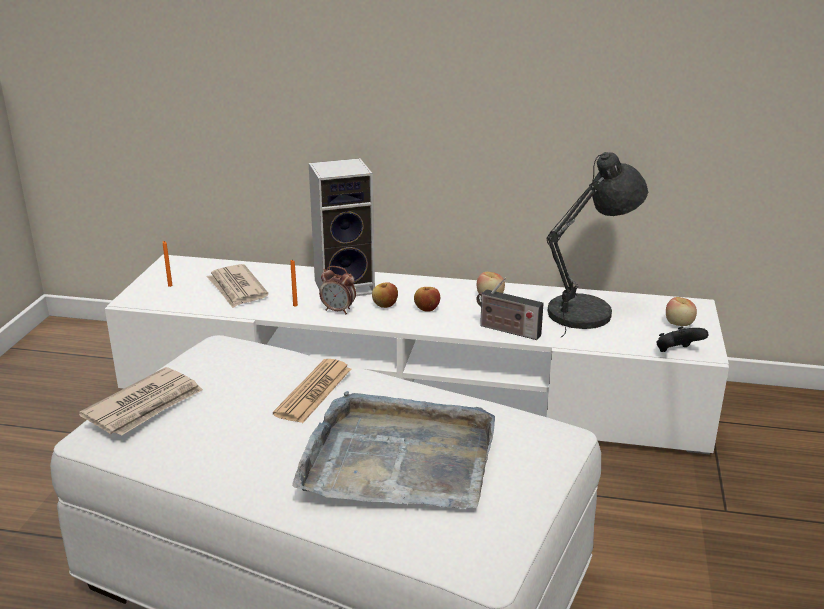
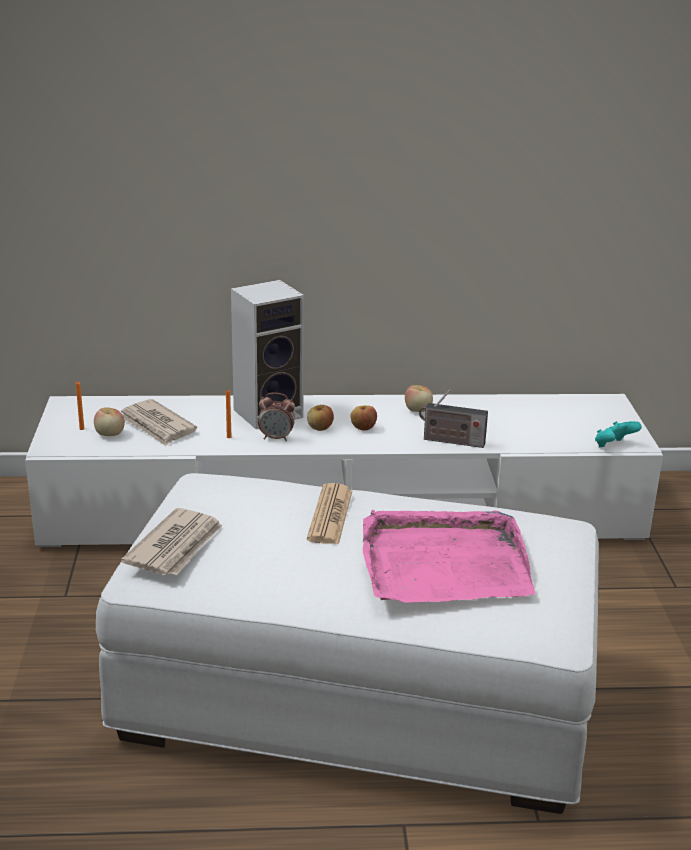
camera: 15 degrees left, 0 degrees up
grey tray [292,391,495,508] -> pink tray [363,510,536,603]
grey table lamp [547,152,648,338] -> none
black game controller [656,326,708,352] -> turquoise game controller [595,421,642,447]
apple [666,297,697,326] -> apple moved to [94,407,125,436]

